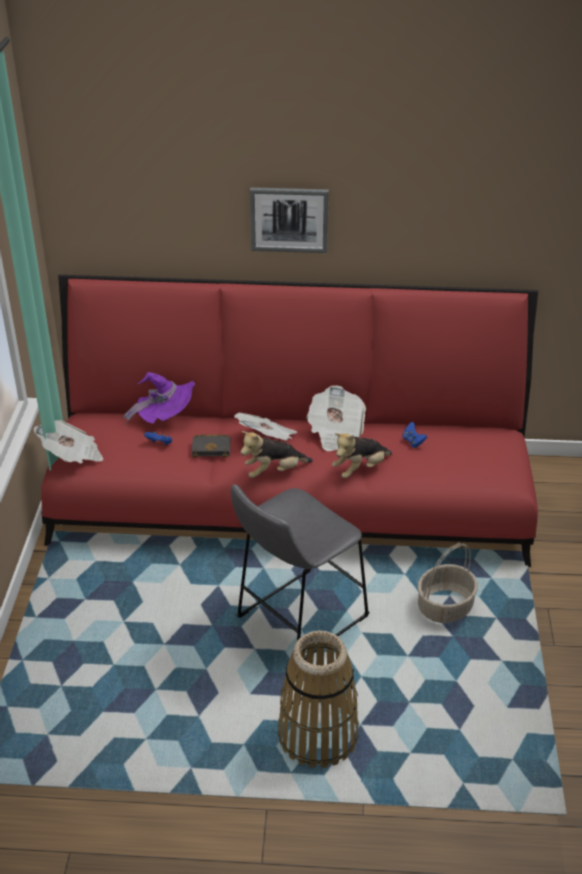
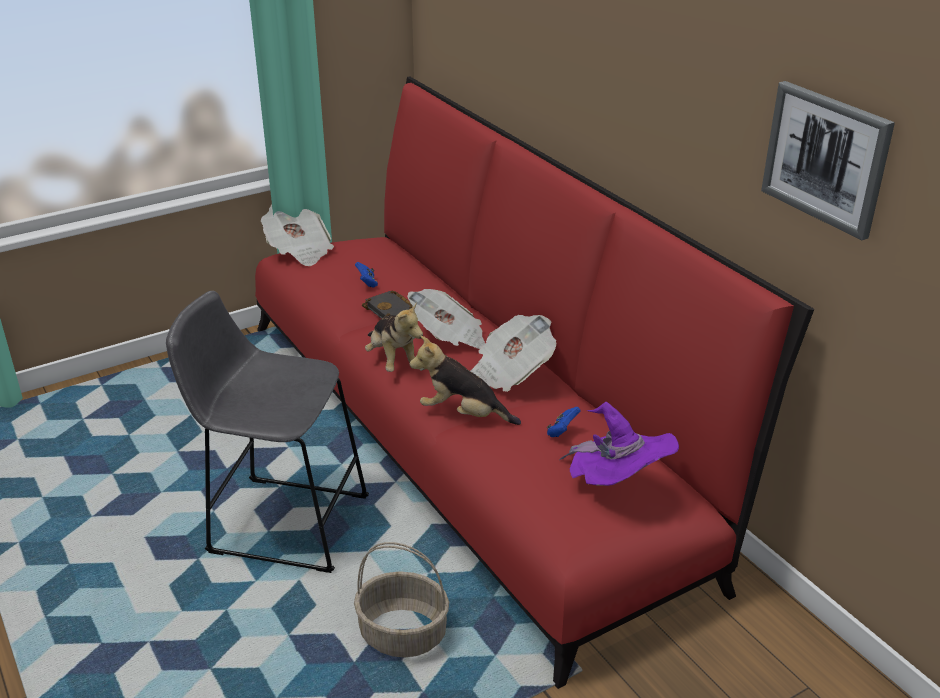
camera: 55 degrees right, 5 degrees down
purple hat [124,372,195,425] -> purple hat moved to [559,402,679,486]
plush toy [240,431,313,478] -> plush toy turned 150 degrees counterclockwise [365,302,423,372]
picture [250,187,329,253] -> picture moved to [761,81,895,240]
basket [278,631,359,768] -> none

